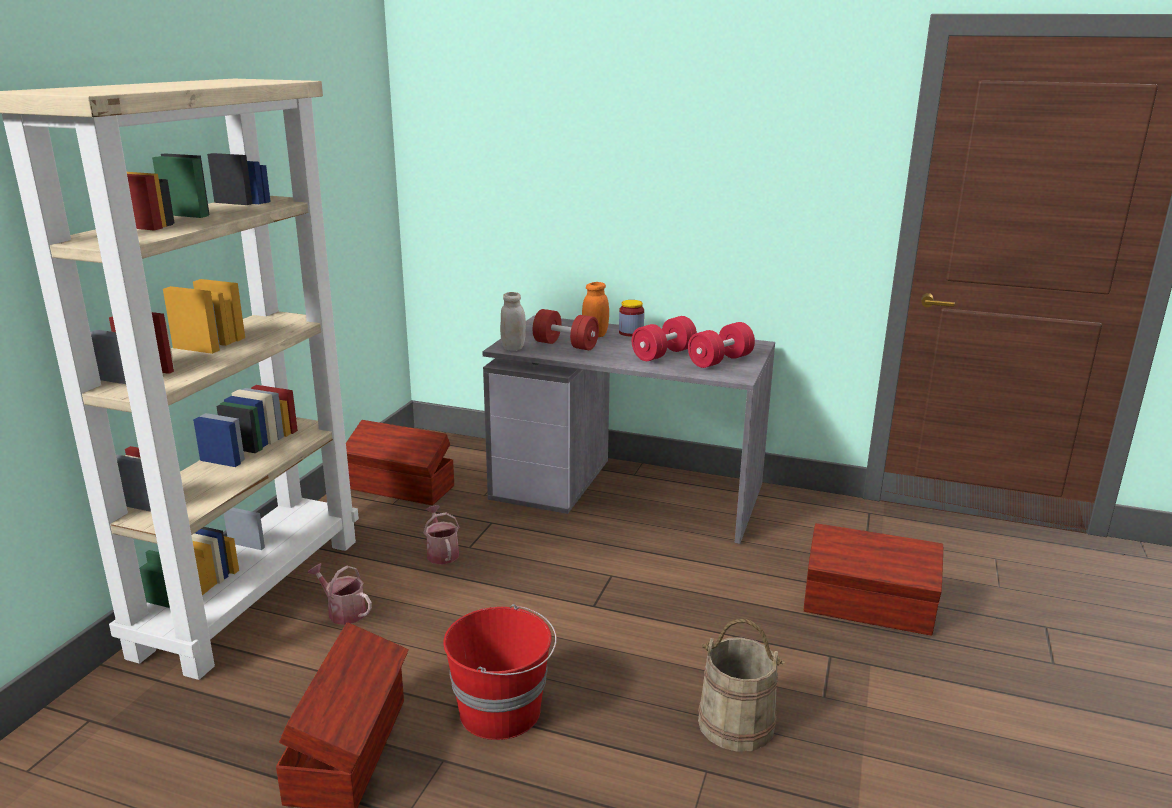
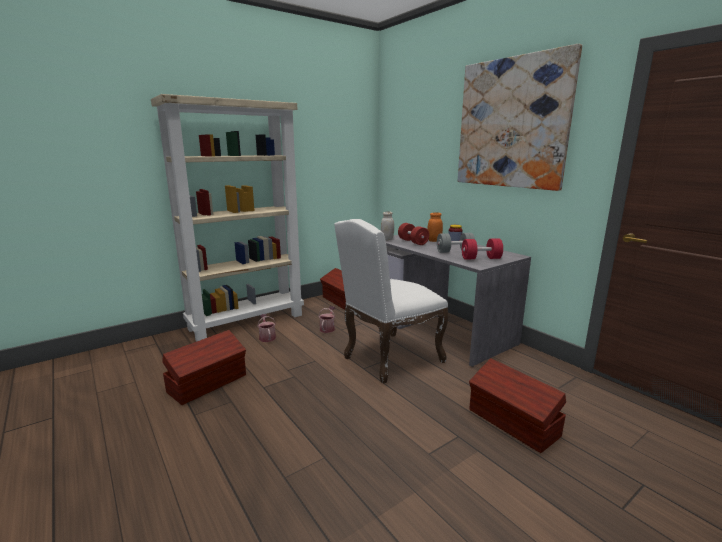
camera: 35 degrees right, 5 degrees down
red bucket [443,604,557,740] -> none
red dumbbell [632,316,697,361] -> grey dumbbell [437,233,475,253]
beige bucket [698,619,785,752] -> none
none -> white chair [334,219,448,384]
none -> picture [458,44,582,191]

